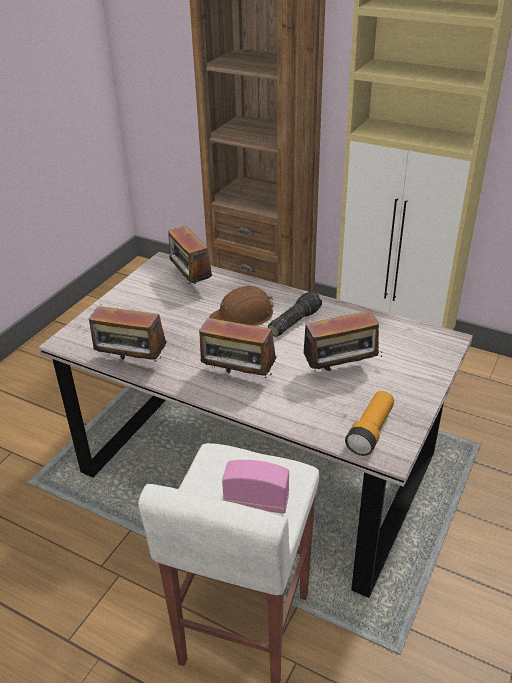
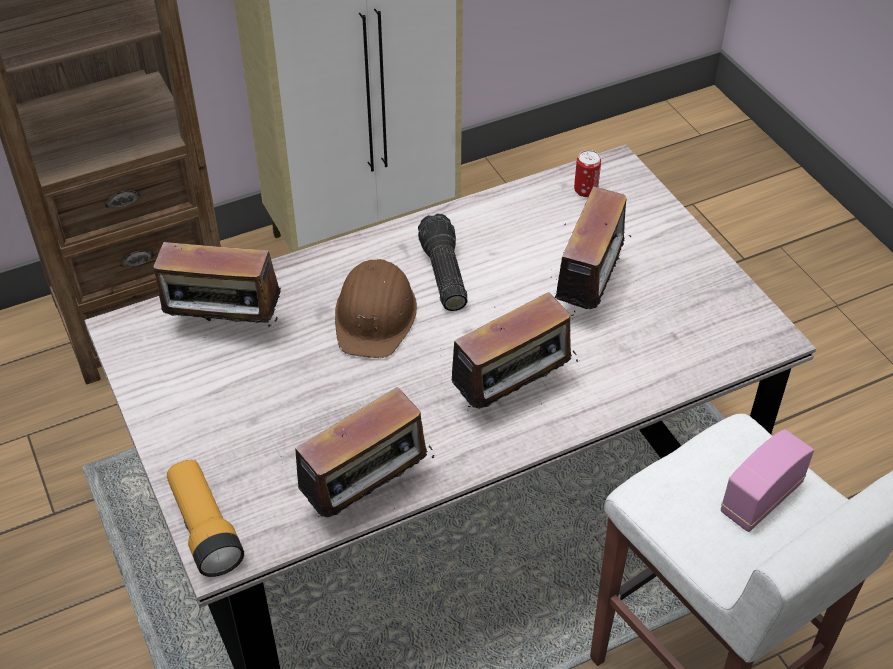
camera: 55 degrees left, 10 degrees up
flashlight [345,391,394,456] -> flashlight moved to [167,460,244,577]
none -> can [574,150,601,197]

